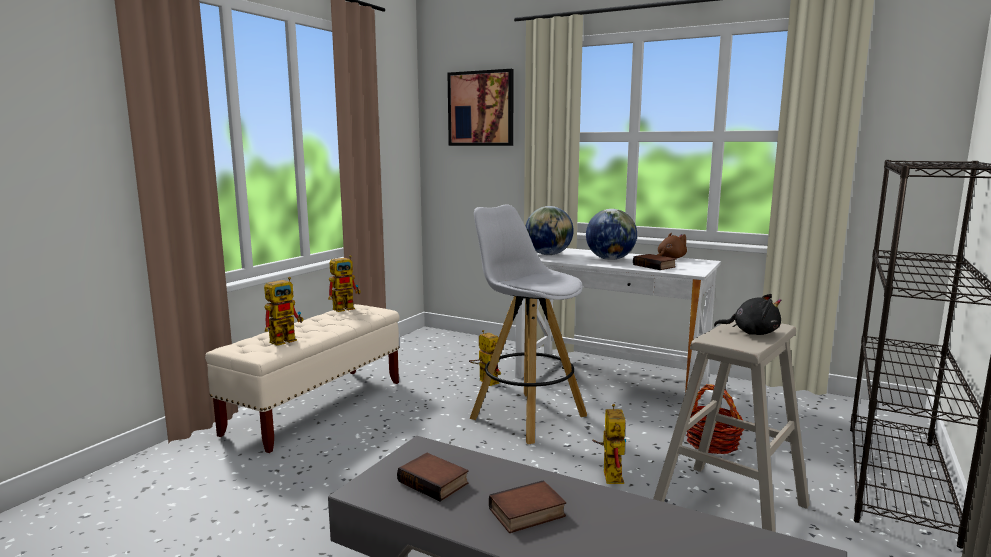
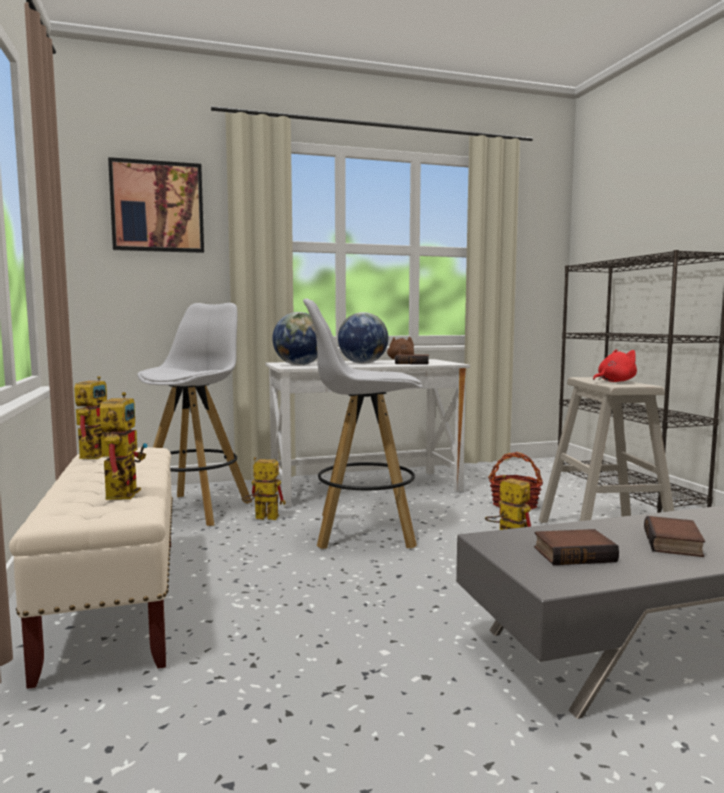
camera: 45 degrees left, 5 degrees down
black plush toy [714,294,781,335] -> red plush toy [593,350,637,382]
none -> white stool [137,303,252,526]

